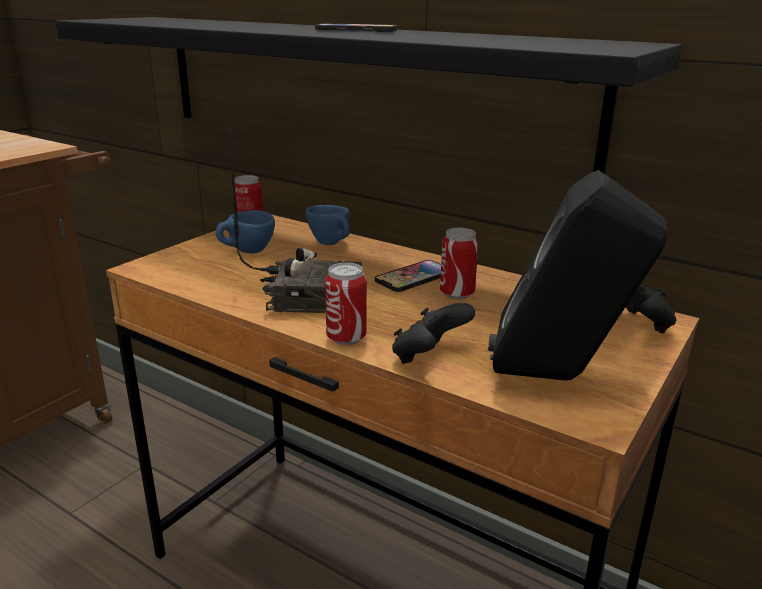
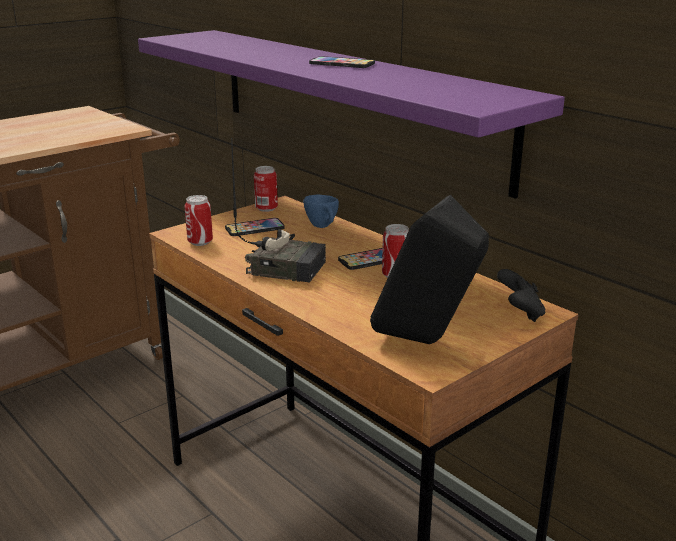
camera: 15 degrees right, 0 degrees up
black shelf [55,17,682,174] -> purple shelf [138,30,565,199]
blue cup [216,210,275,253] -> phone [225,218,285,236]
can [325,263,367,345] -> can moved to [184,195,213,246]
black game controller [392,303,475,364] -> none

